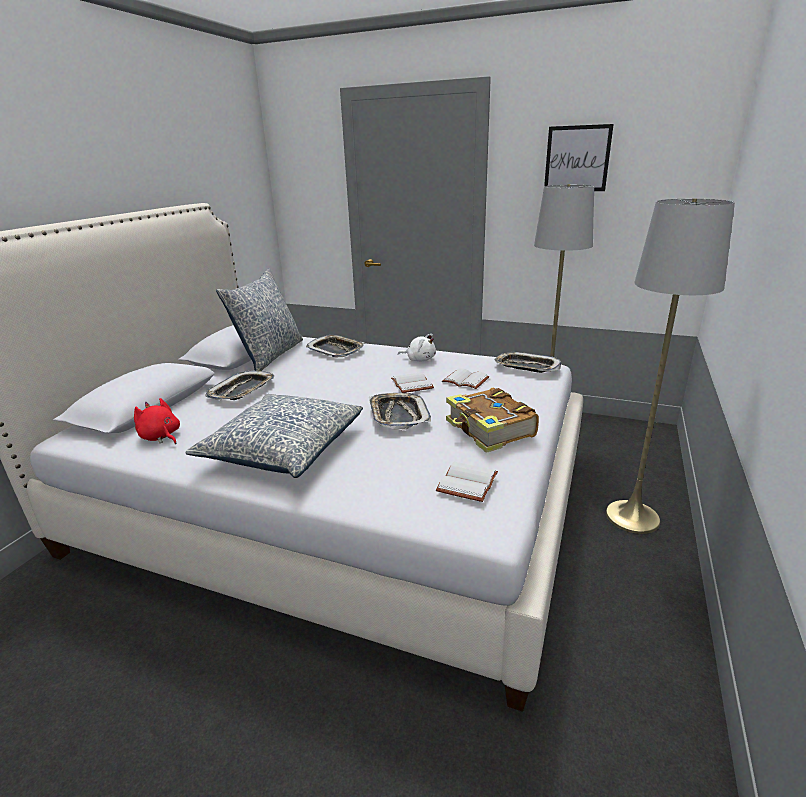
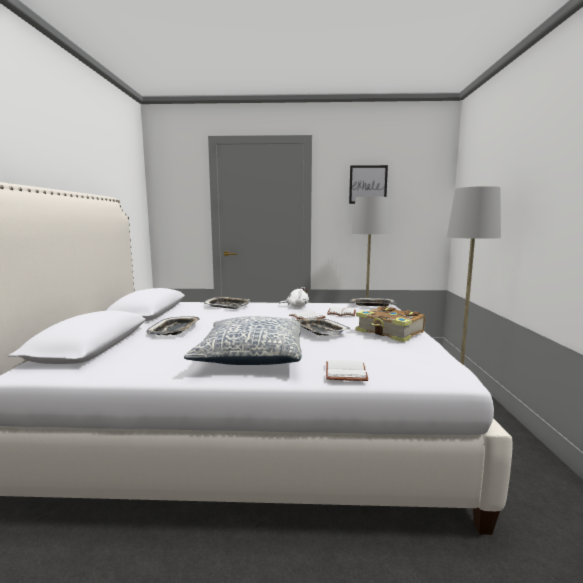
camera: 20 degrees left, 15 degrees down
red plush toy [134,398,180,444] -> none
pillow [216,268,303,371] -> none
white book [436,462,498,502] -> white book moved to [326,360,368,381]

